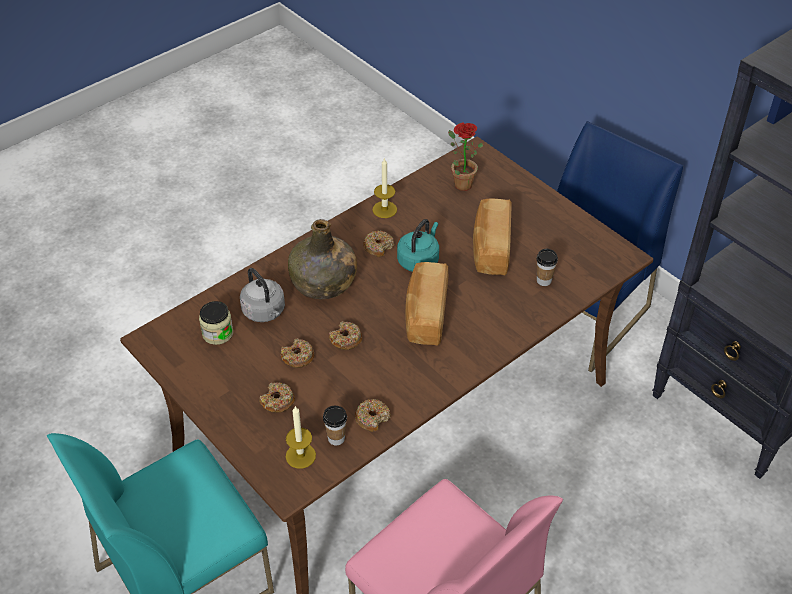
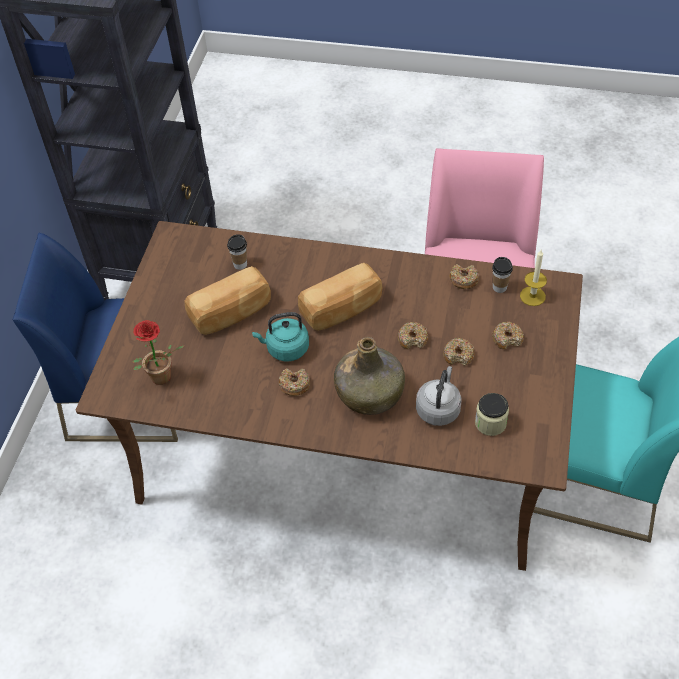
camera: 125 degrees left, 5 degrees up
candle [372,158,397,218] -> none

